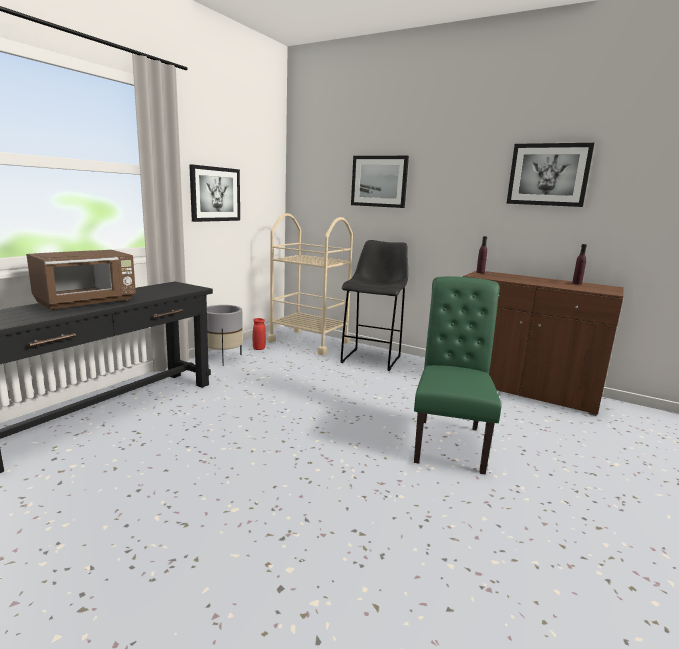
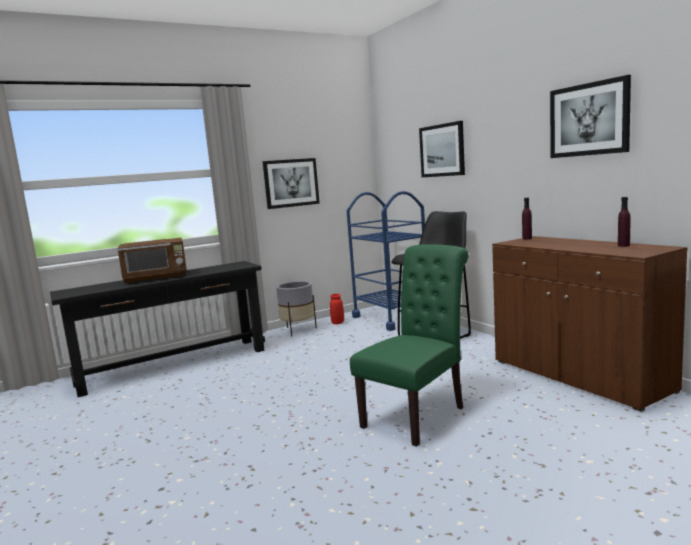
camera: 30 degrees right, 5 degrees down
beige cart [267,213,353,355] -> blue cart [347,191,425,331]

